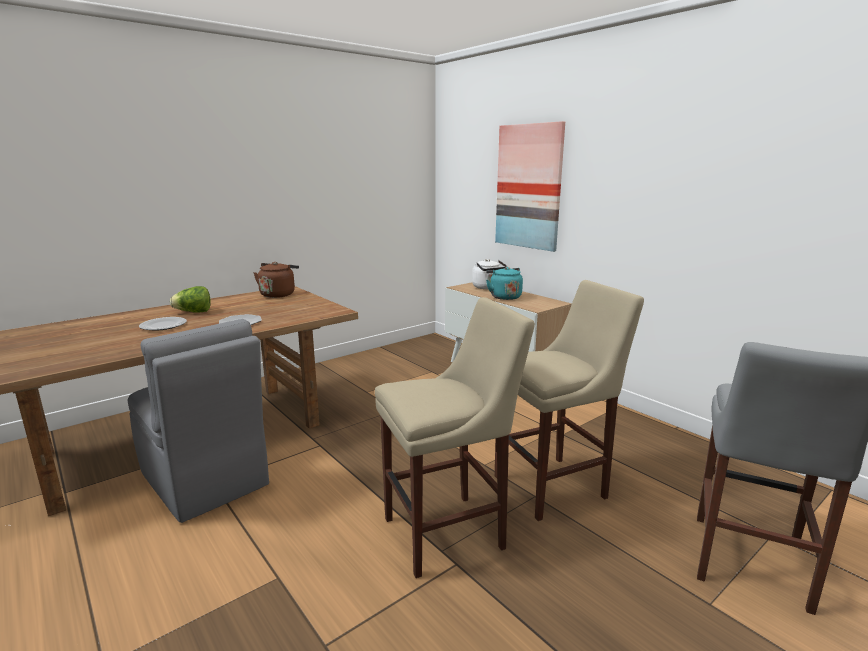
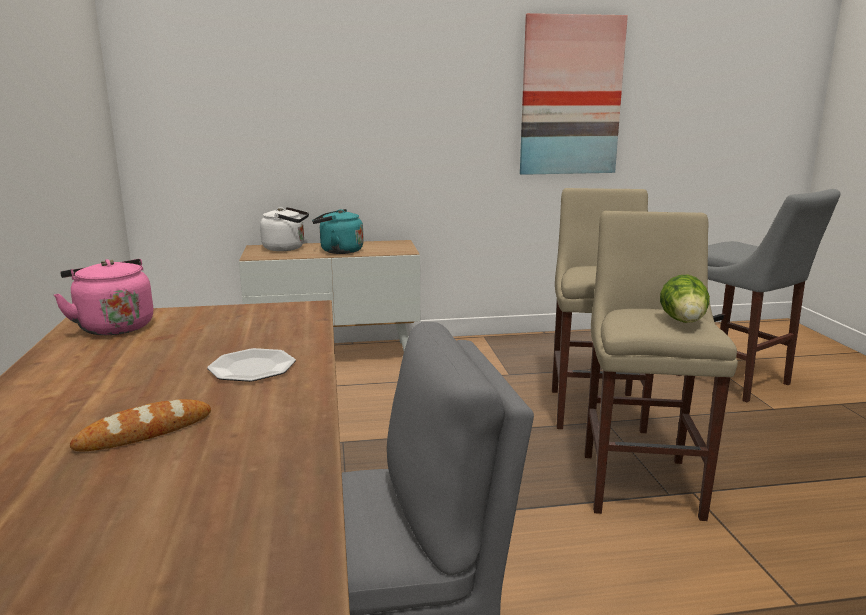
camera: 60 degrees left, 0 degrees up
plate [139,317,187,331] -> bread [70,399,211,451]
lettuce [170,286,211,313] -> lettuce moved to [660,274,710,323]
brown kettle [254,262,299,298] -> pink kettle [54,259,153,335]
picture [495,121,565,252] -> picture moved to [520,13,628,175]

